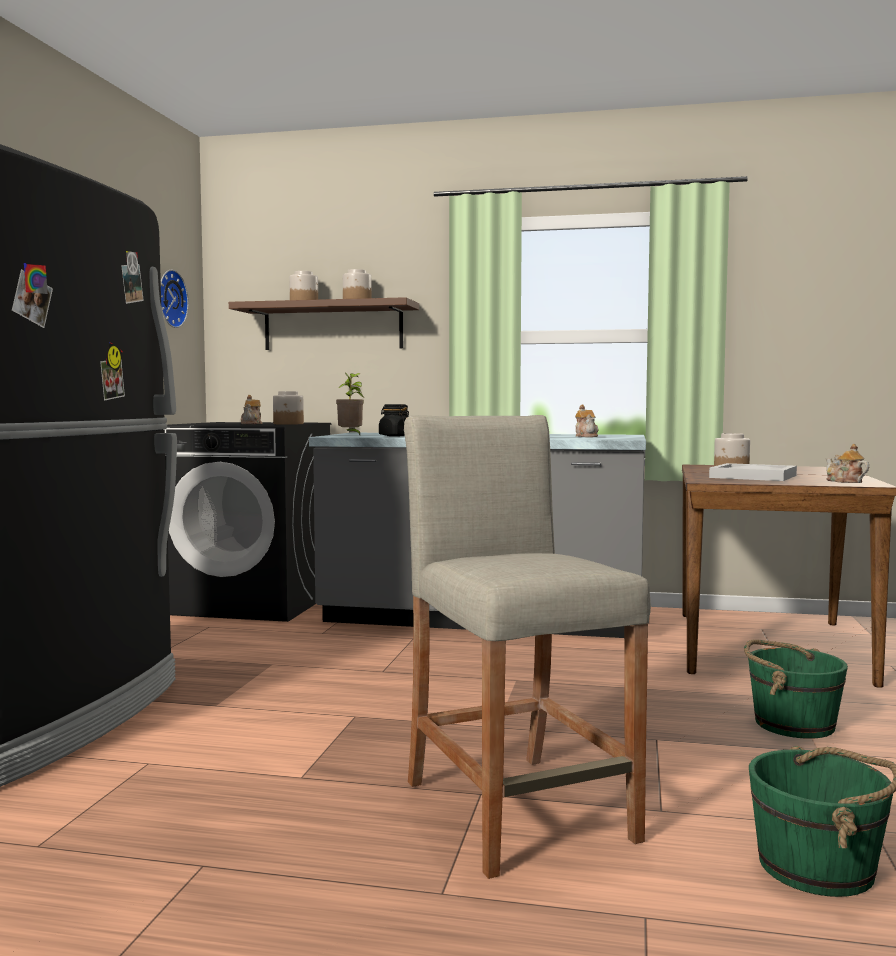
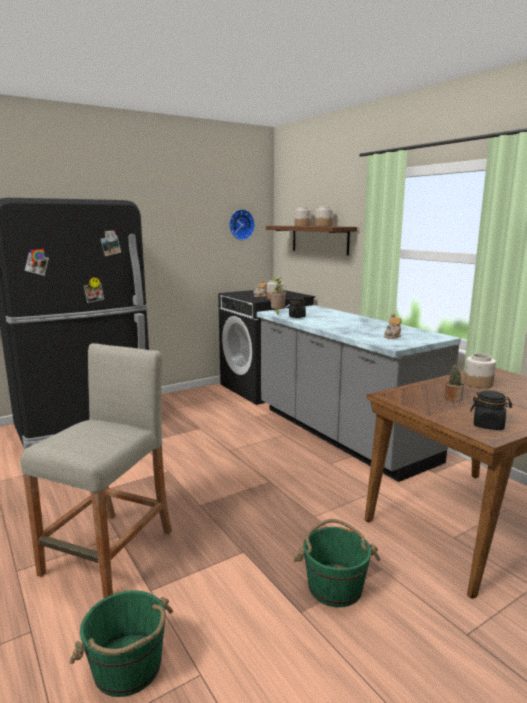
camera: 45 degrees right, 10 degrees up
white tray [709,463,797,481] -> potted plant [445,350,464,401]
teapot [826,444,869,483] -> black jar [470,391,512,430]

